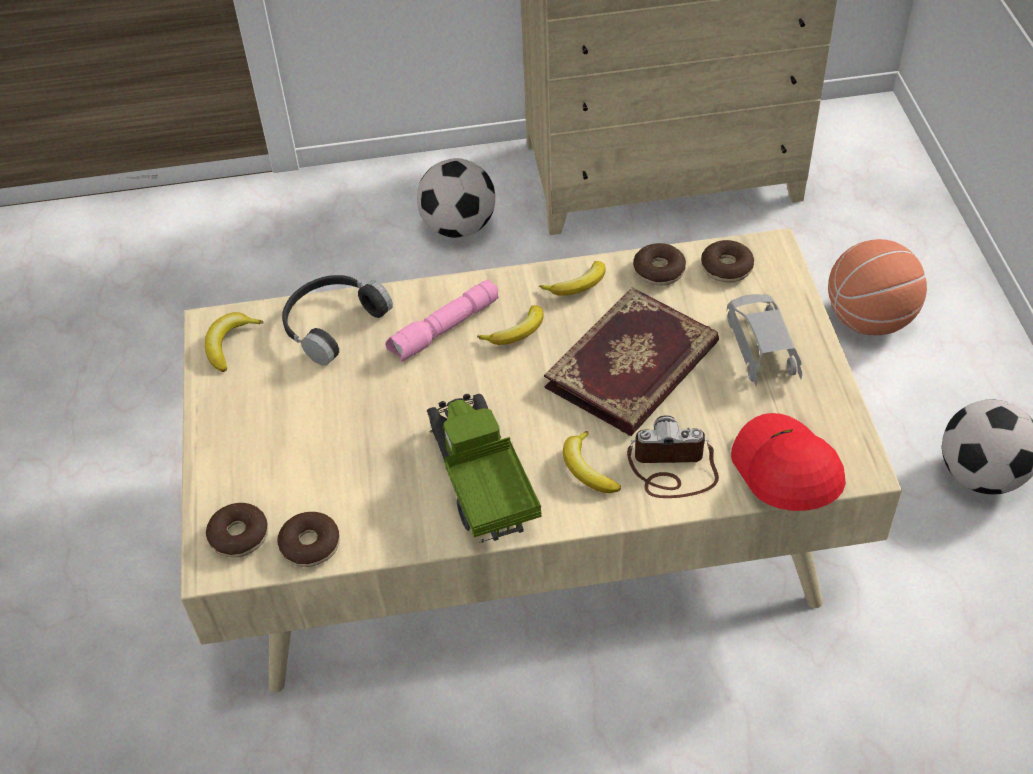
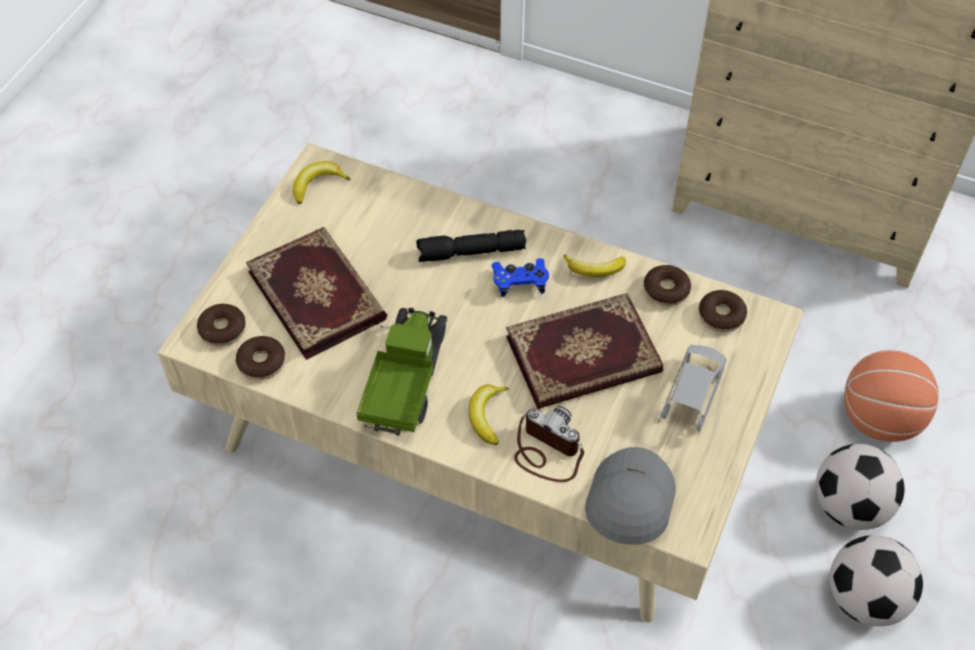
camera: 30 degrees right, 5 degrees up
black headphones [282,275,393,366] -> none
pink flashlight [385,279,499,363] -> black flashlight [416,230,526,262]
football [417,158,495,238] -> football moved to [816,444,905,530]
banana [477,305,544,345] -> blue game controller [491,258,549,297]
red cap [731,413,846,511] -> grey cap [585,447,676,545]
none -> book [246,227,387,360]

